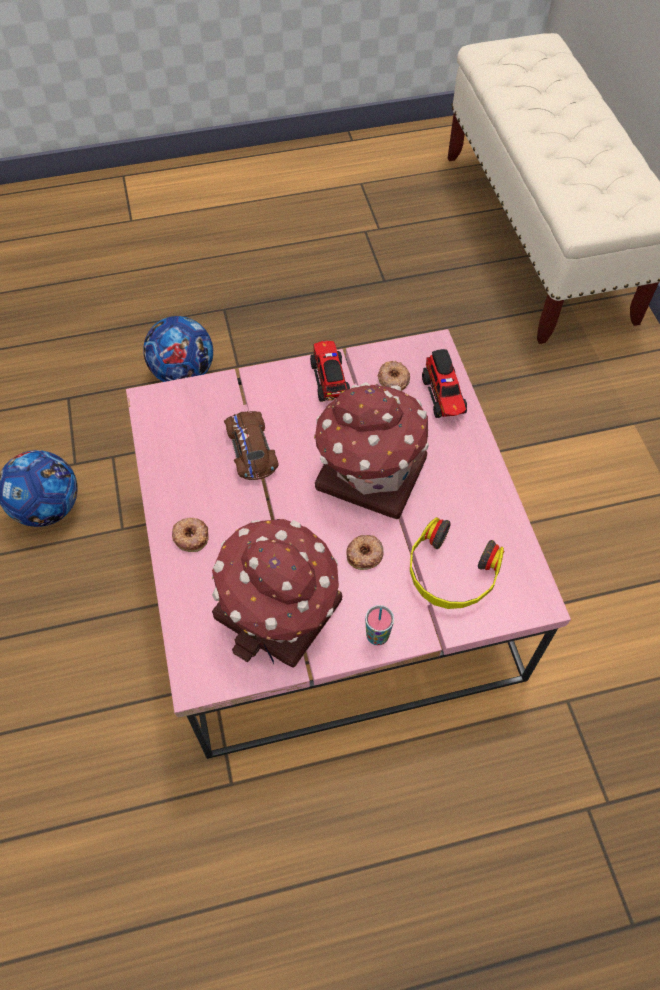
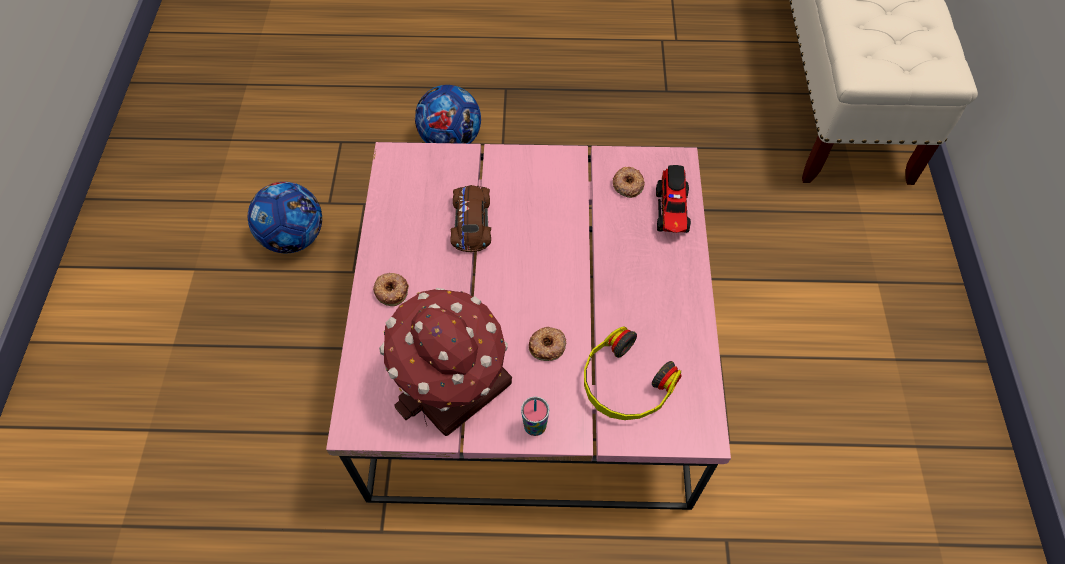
camera: 15 degrees right, 0 degrees up
toy truck [310,341,350,402] -> none
toy house [314,382,429,519] -> none

